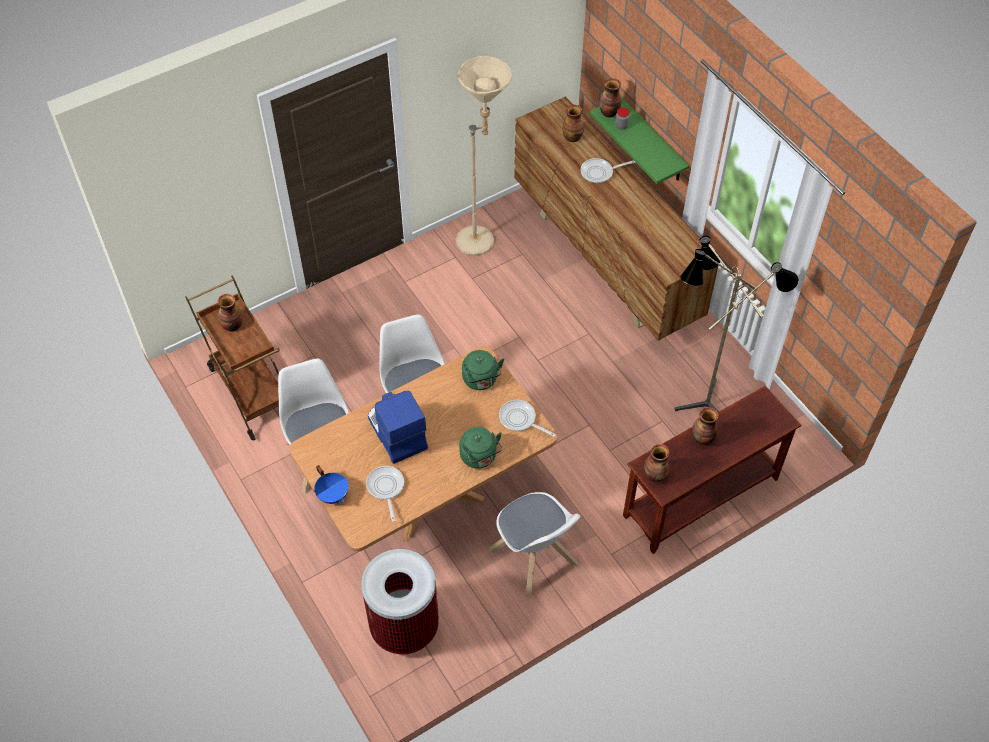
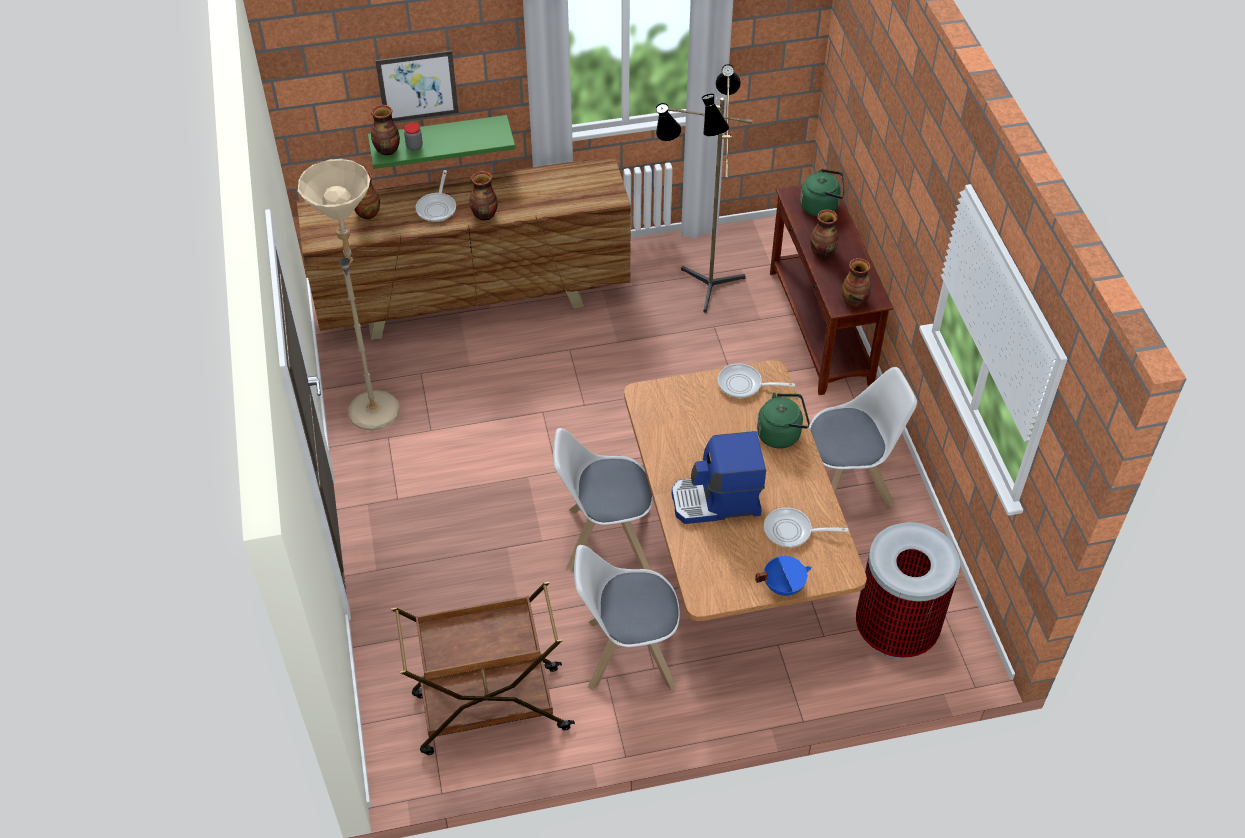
camera: 70 degrees left, 5 degrees down
vase [217,294,243,332] -> vase moved to [469,171,497,221]
green kettle [462,350,504,390] -> green kettle moved to [800,169,845,217]
frying pan [499,400,556,437] -> frying pan turned 45 degrees clockwise [718,363,795,398]
none -> picture [375,50,459,122]

